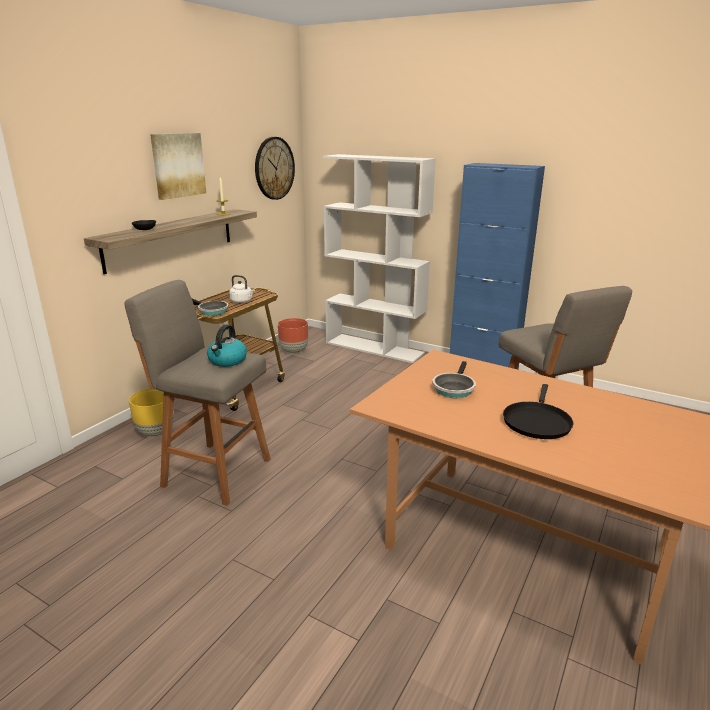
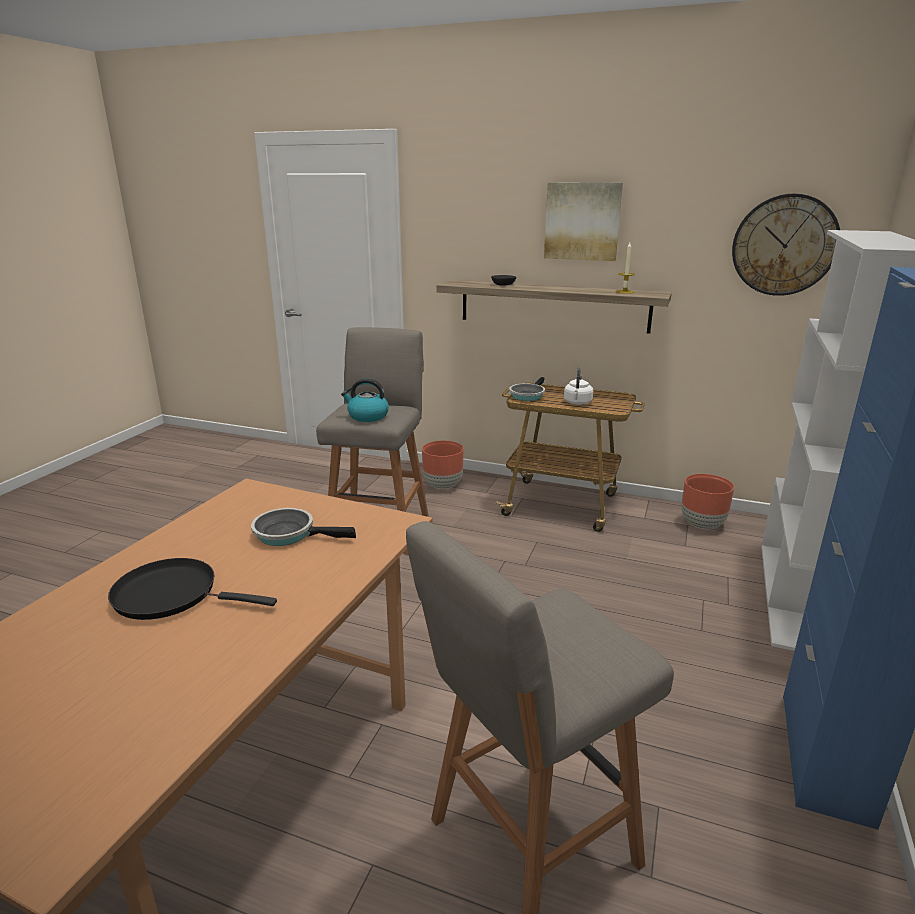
camera: 80 degrees right, 0 degrees up
yellow planter [129,388,174,437] -> brown planter [422,441,464,489]

